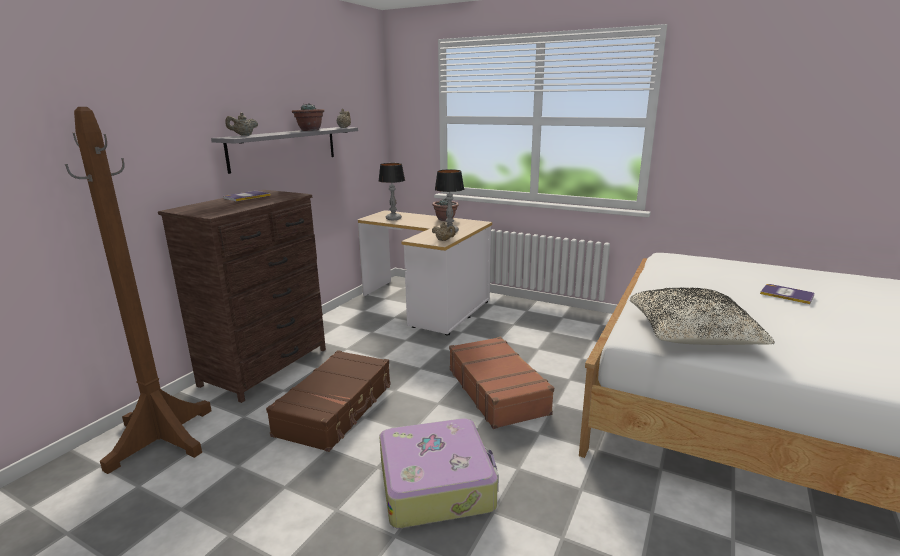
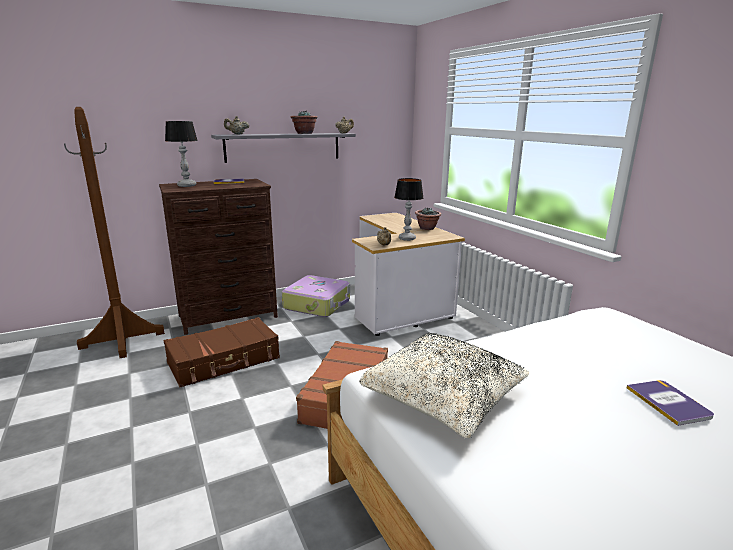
camera: 35 degrees right, 0 degrees up
table lamp [379,163,405,220] -> table lamp moved to [165,121,198,187]
suitcase [379,418,499,528] -> suitcase moved to [282,275,350,317]

